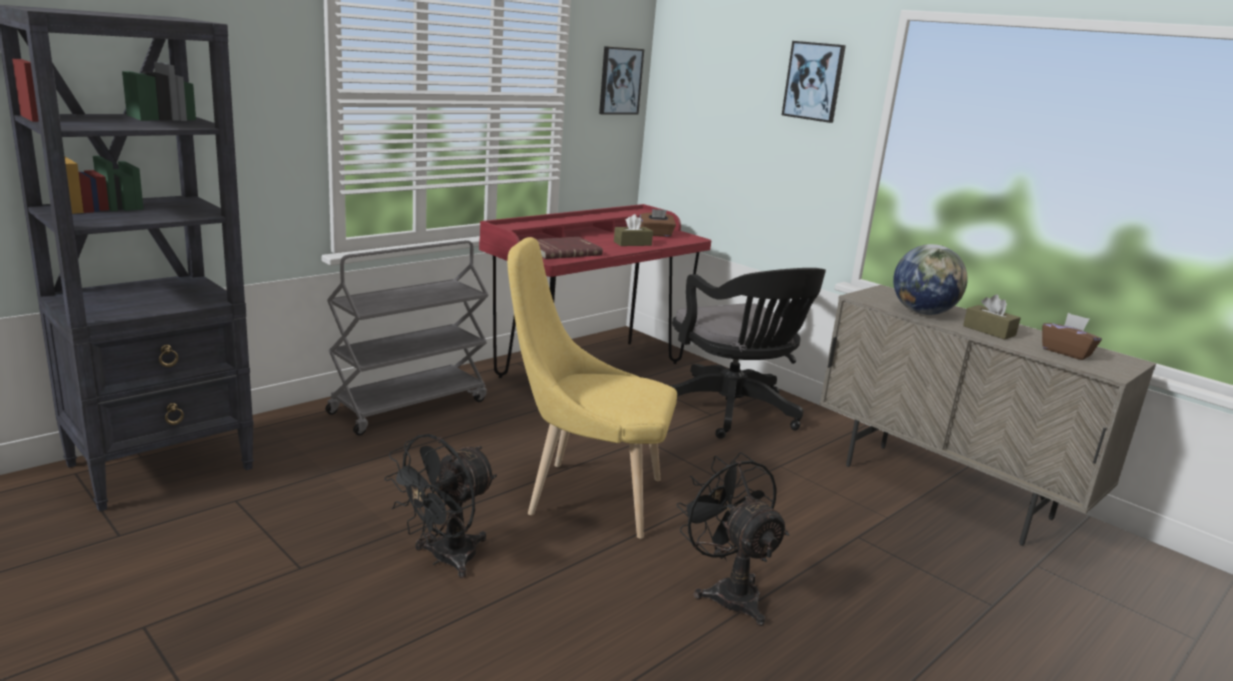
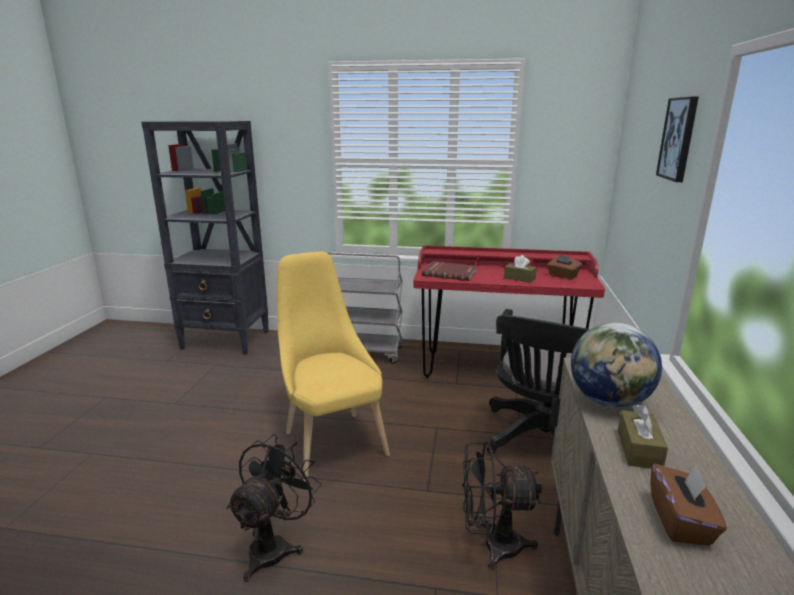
camera: 55 degrees right, 0 degrees up
black fan [384,434,497,578] -> black fan moved to [462,441,542,570]
picture [599,46,644,115] -> none

